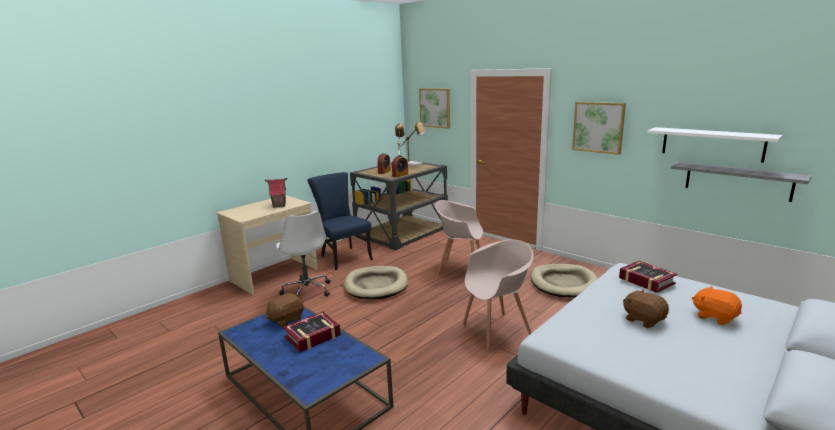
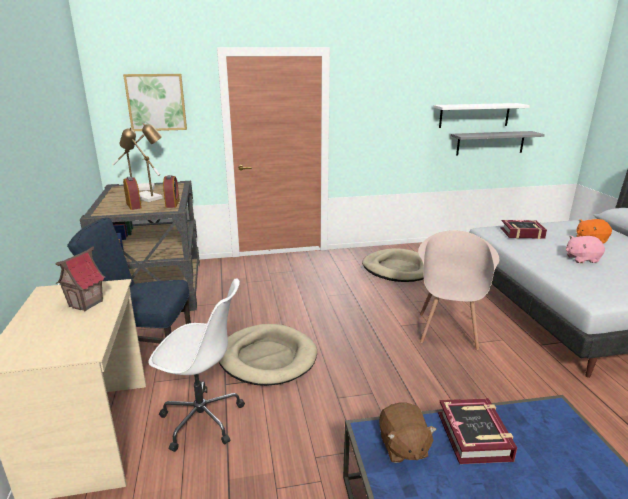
camera: 55 degrees left, 5 degrees up
beige chair [435,200,483,276] -> none
picture [572,102,626,155] -> none
brown plush toy [623,289,669,328] -> pink plush toy [566,236,605,263]

